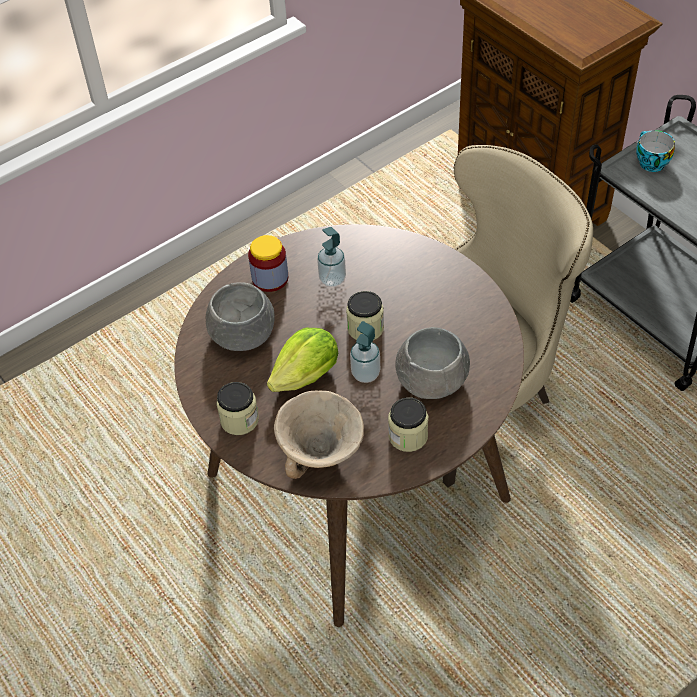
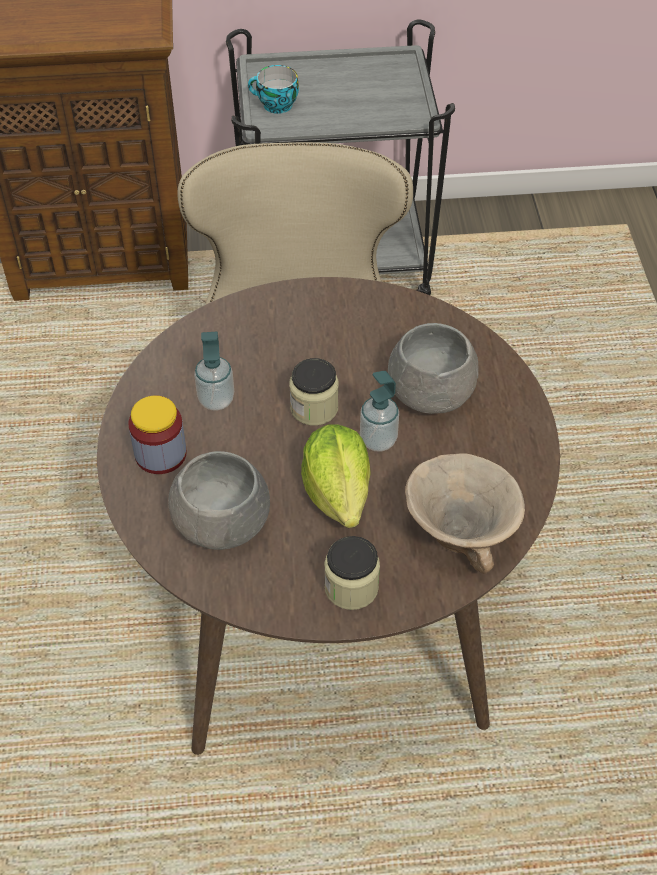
camera: 60 degrees left, 0 degrees up
jar [388,397,428,452] -> none

